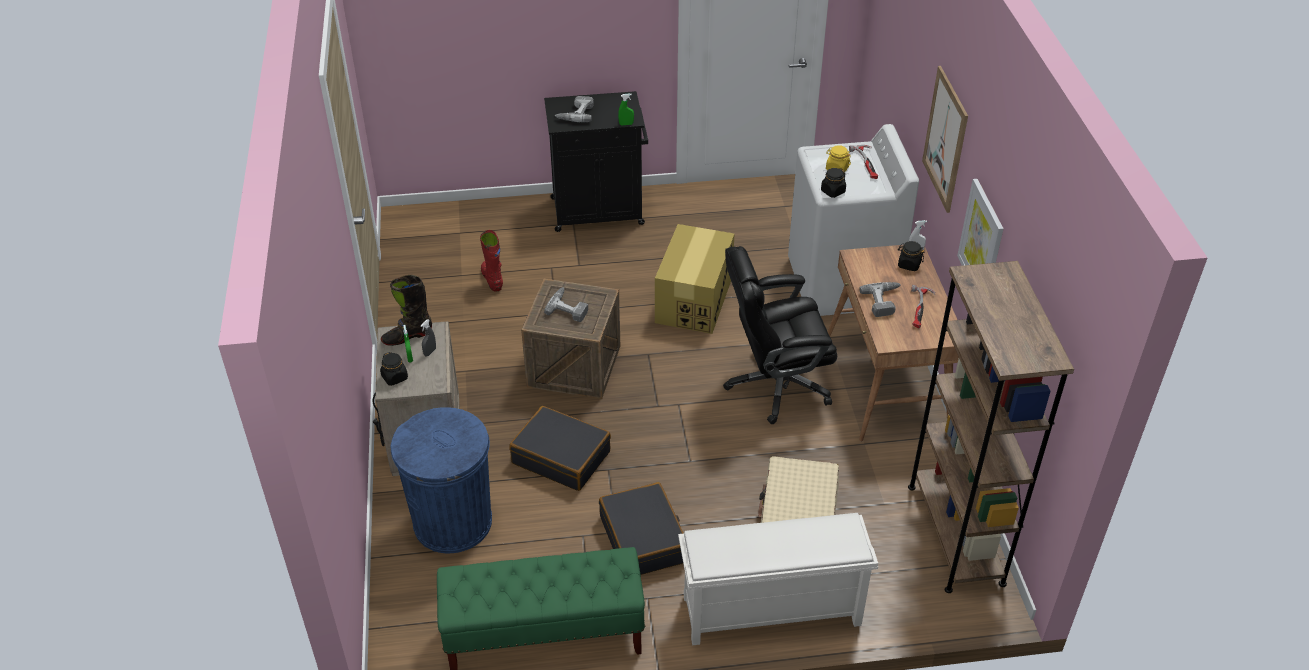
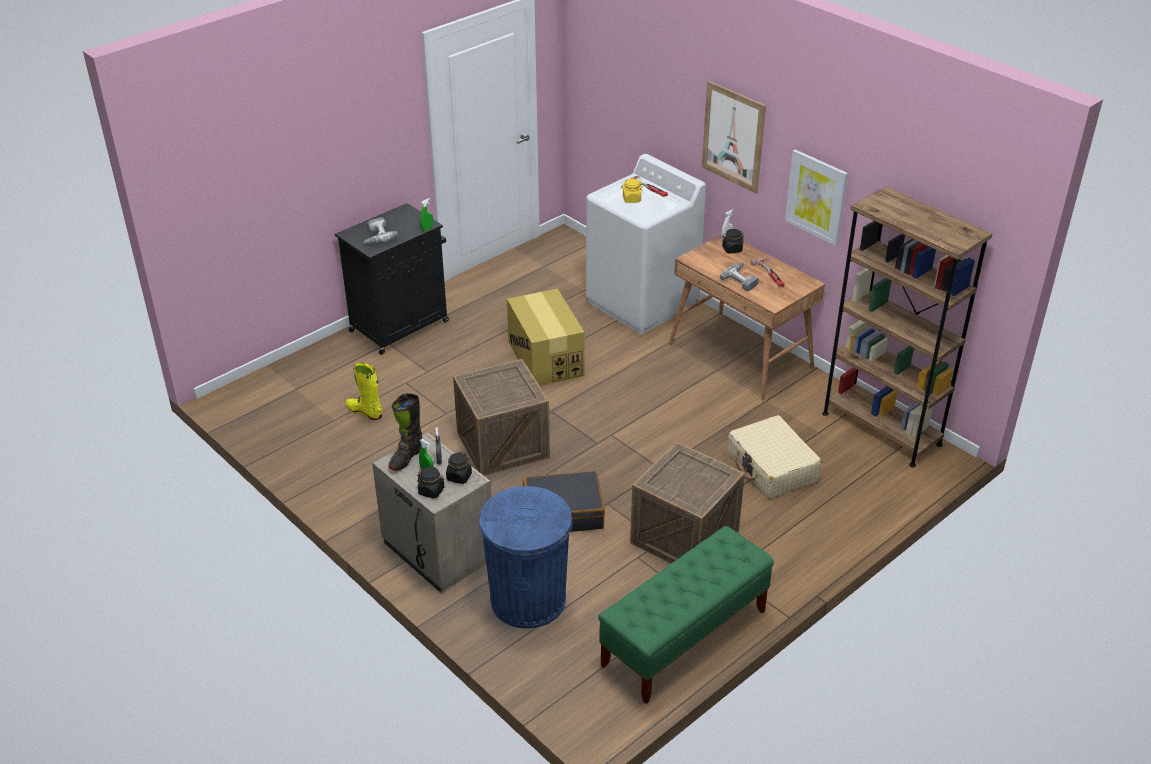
camera: 35 degrees left, 5 degrees down
red boot [480,230,503,292] -> yellow boot [346,362,383,420]
power drill [544,287,588,322] -> none
black suitcase [599,482,684,575] -> crate [630,442,745,564]
white shoe rack [678,513,878,645] -> none
black office chair [723,246,837,424] -> none
black jar [821,168,846,198] -> black jar moved to [446,451,472,484]

